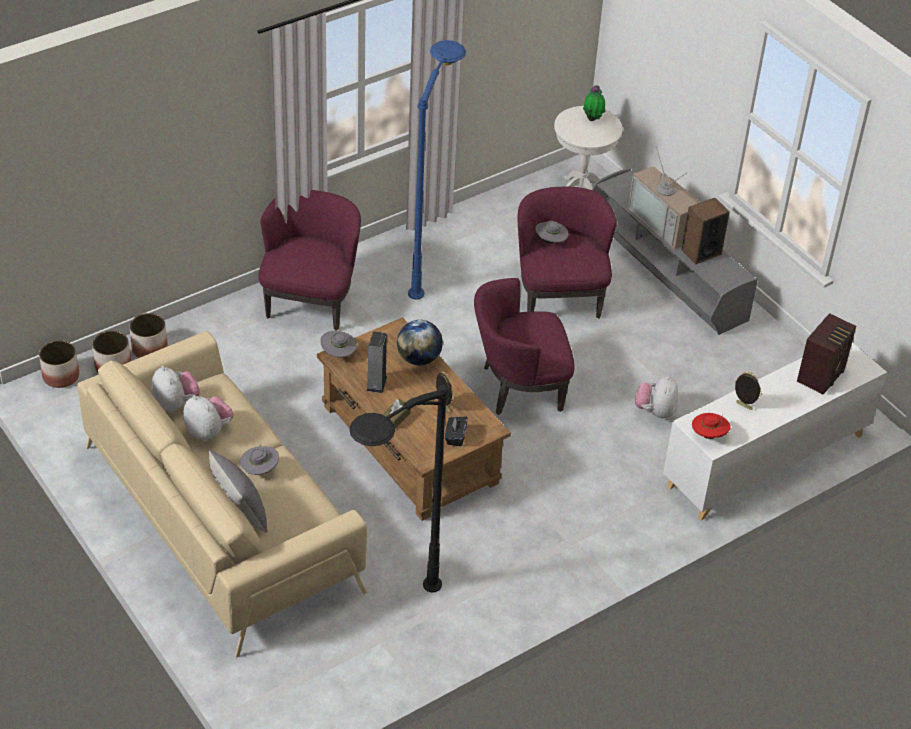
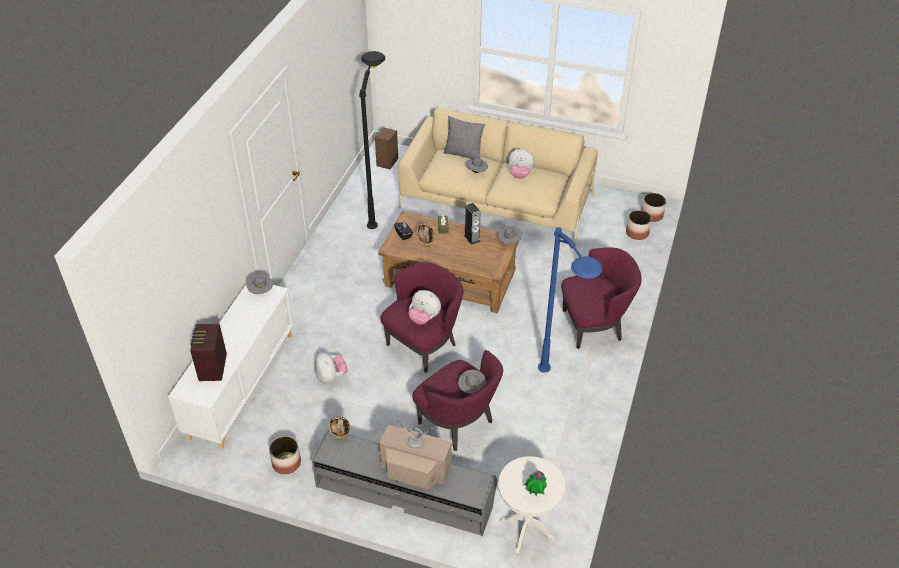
camera: 145 degrees right, 0 degrees up
planter [129,313,168,358] -> planter moved to [269,436,301,474]
plush toy [152,366,200,412] -> plush toy moved to [408,290,441,325]
purple armchair [258,190,361,330] -> purple armchair turned 75 degrees counterclockwise [561,248,642,349]
globe [397,320,443,365] -> none
speaker [681,198,730,264] -> speaker moved to [375,127,398,169]
red hat [692,413,731,439] -> grey hat [246,274,273,294]
picture frame [735,372,762,410] -> picture frame moved to [328,416,352,439]

